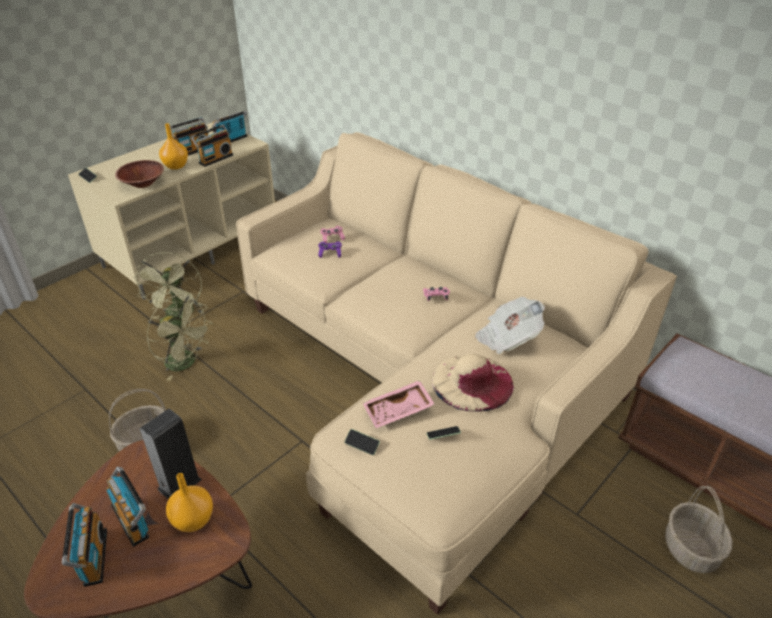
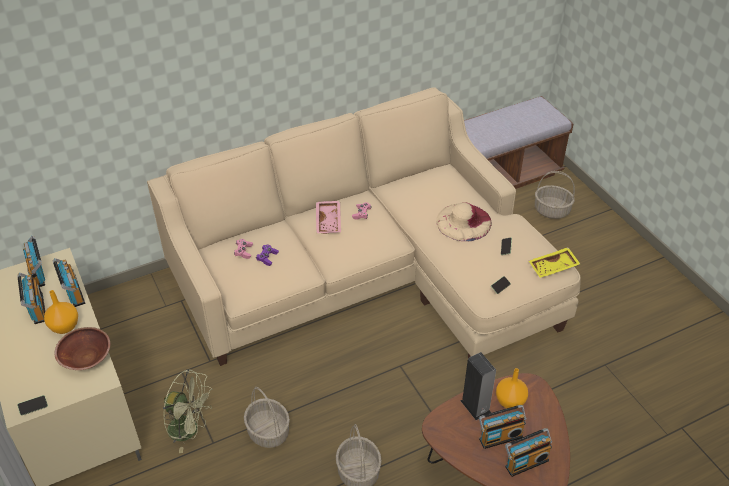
camera: 70 degrees left, 5 degrees up
radio [62,503,107,587] -> radio turned 150 degrees clockwise [505,428,552,477]
green fan [147,294,213,381] -> basket [244,387,290,448]
pink tray [363,380,435,428] -> pink tray moved to [316,201,341,234]
newspaper [475,297,545,354] -> none
none -> yellow tray [529,247,580,278]

